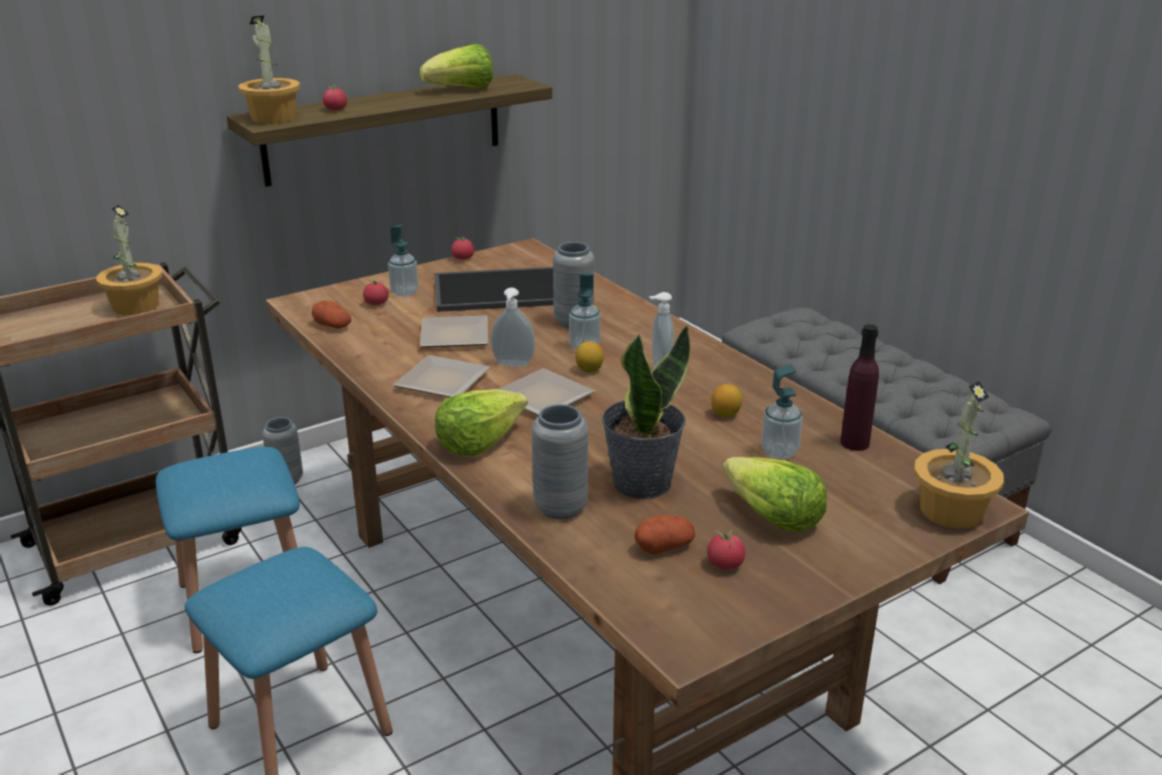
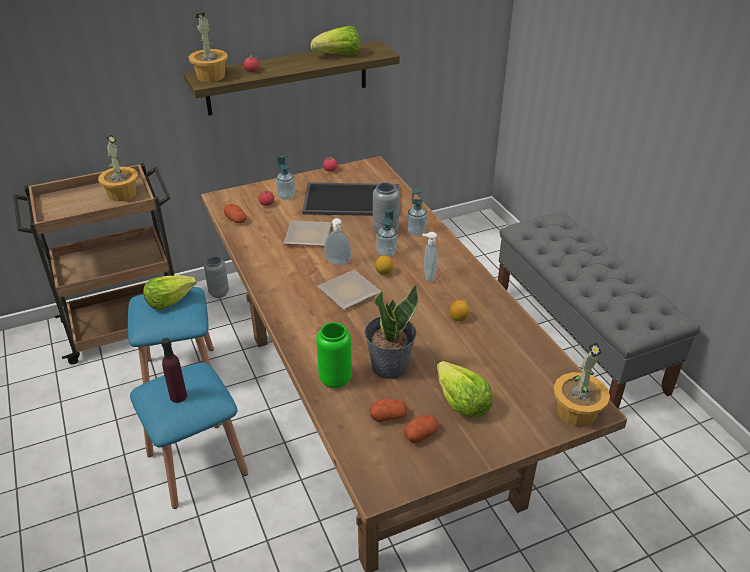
camera: 10 degrees right, 10 degrees up
plate [394,355,491,398] -> none
lettuce [435,389,528,456] -> lettuce moved to [143,275,197,310]
grey vase [532,404,588,519] -> green vase [316,322,352,388]
tomato [707,530,745,570] -> potato [404,415,439,444]
soap dispenser [762,364,803,459] -> soap dispenser moved to [407,188,427,236]
purple bottle [840,324,879,451] -> purple bottle moved to [161,338,187,403]

